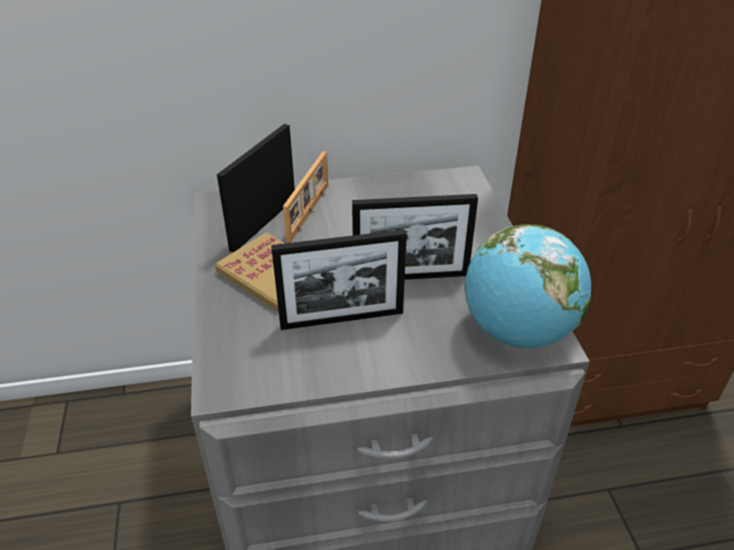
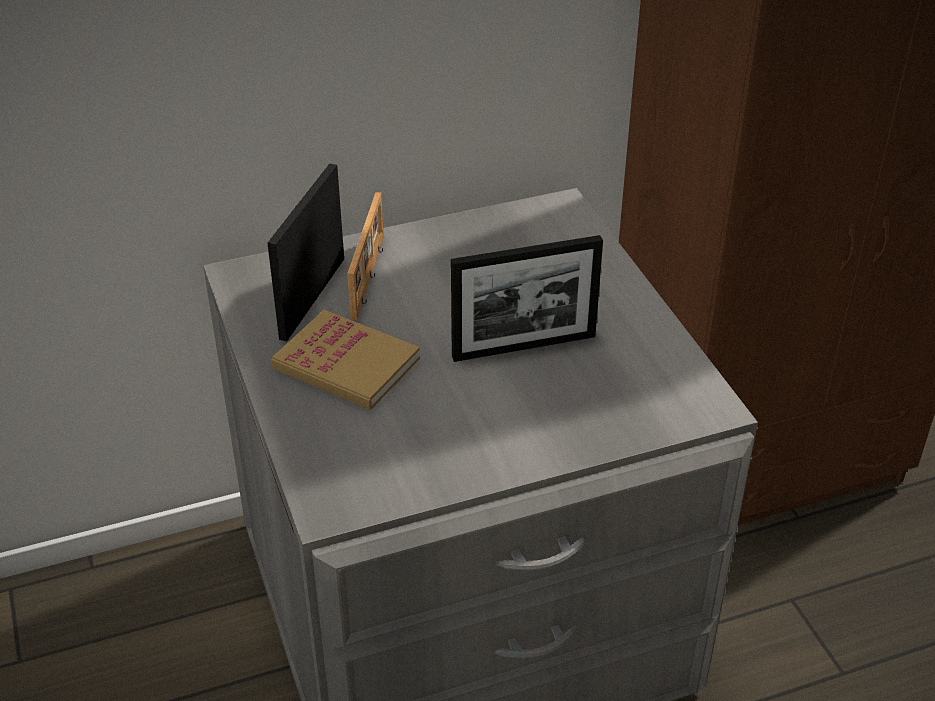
camera: 10 degrees left, 0 degrees up
picture frame [271,229,407,330] -> none
globe [464,224,591,348] -> none

